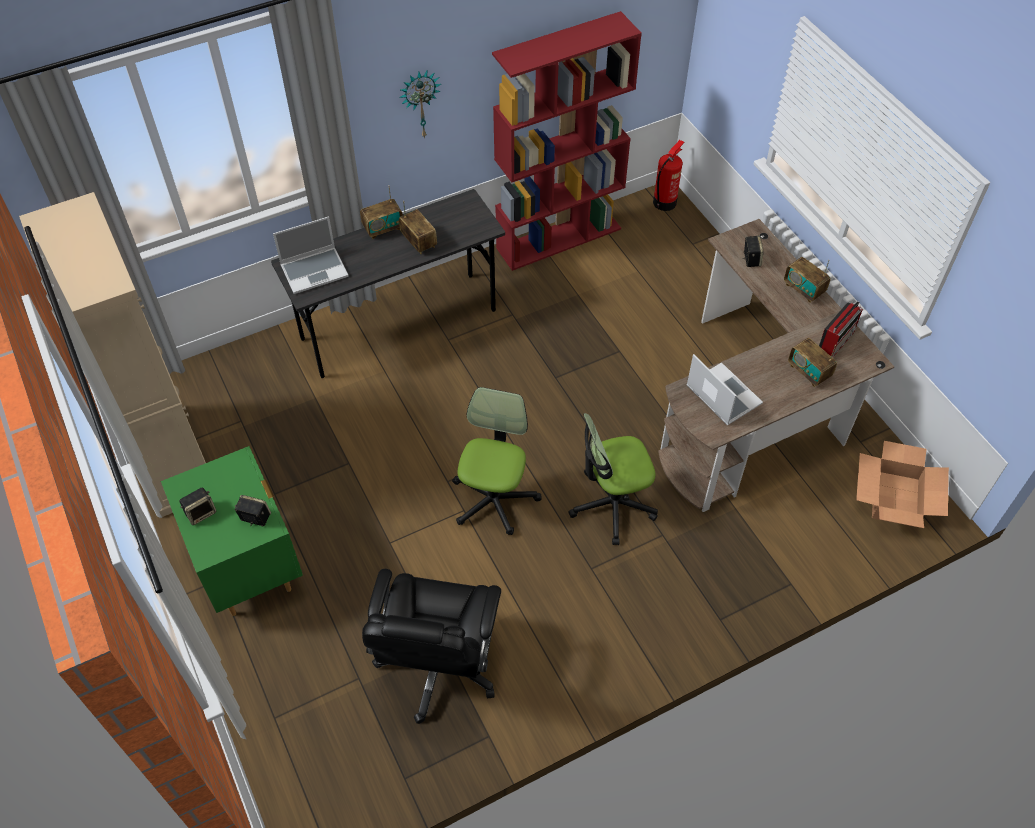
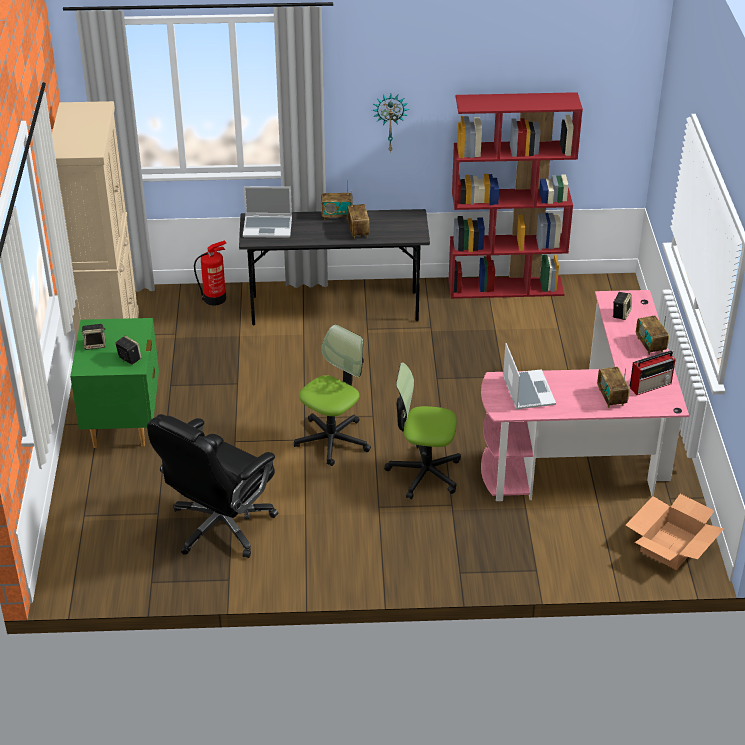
camera: 25 degrees right, 15 degrees down
fire extinguisher [653,140,685,211] -> fire extinguisher moved to [194,240,226,305]
brown desk [658,219,895,512] -> pink desk [481,290,689,501]

